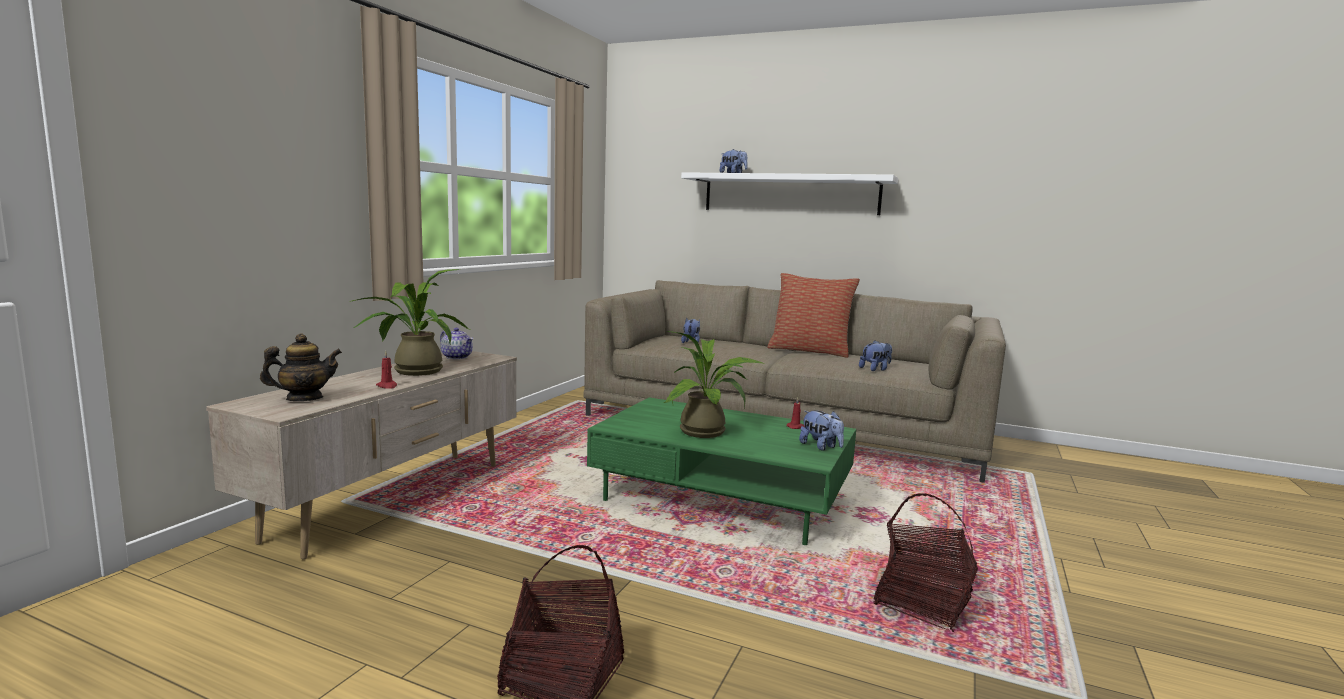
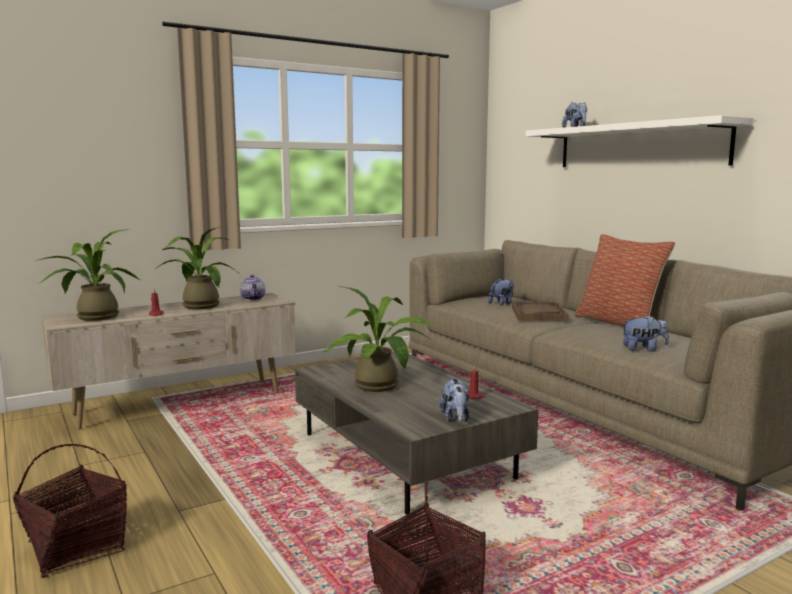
camera: 35 degrees right, 0 degrees up
teapot [260,333,342,401] -> potted plant [36,229,141,321]
green coffee table [587,397,856,545] -> grey coffee table [295,352,539,514]
none -> brown tray [512,302,569,321]

